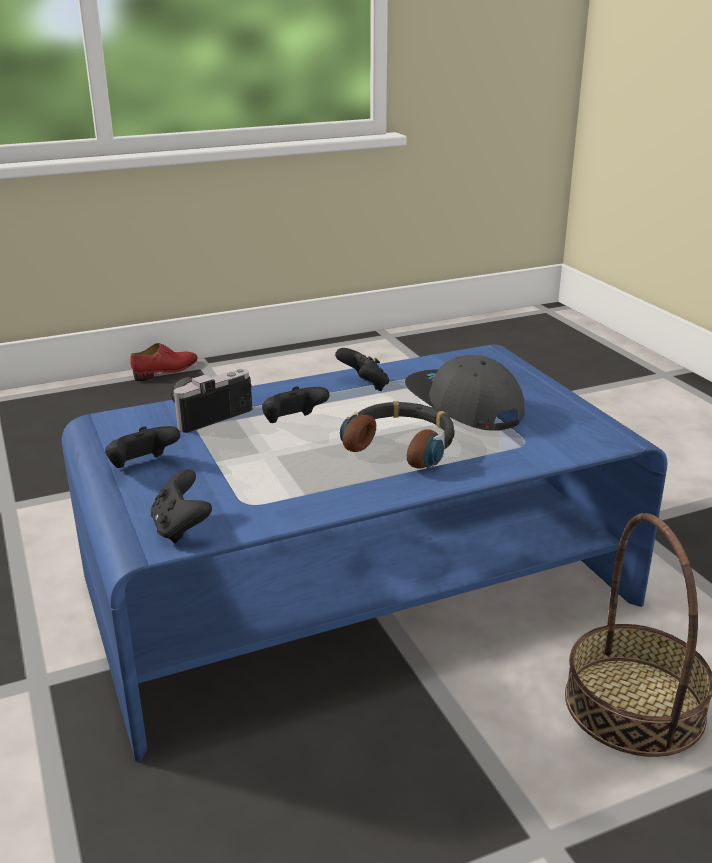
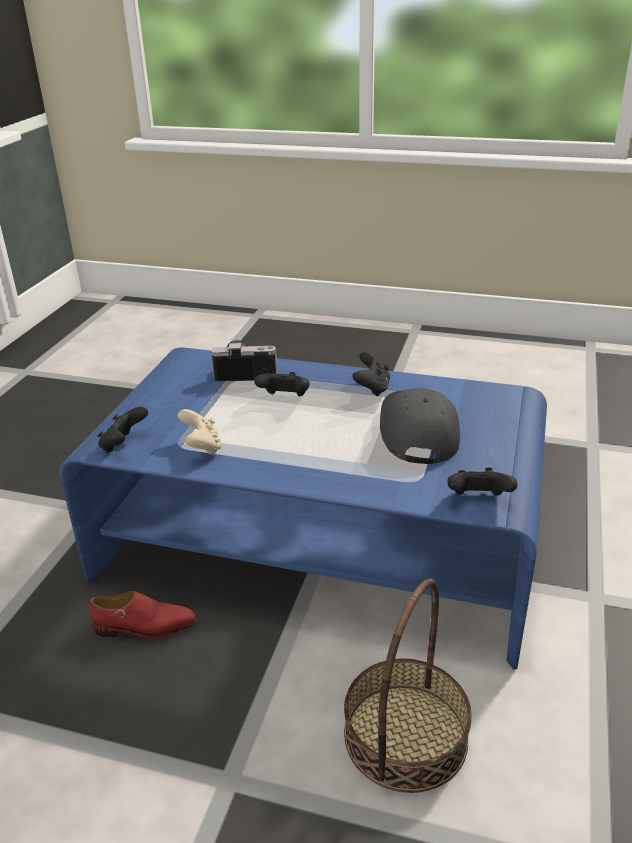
camera: 40 degrees right, 5 degrees up
black game controller [105,426,180,468] -> black game controller moved to [448,467,517,496]
red shoe [130,343,198,381] -> red shoe moved to [89,591,196,639]
headphones [340,401,455,469] -> none
none -> beige game controller [177,409,222,455]

